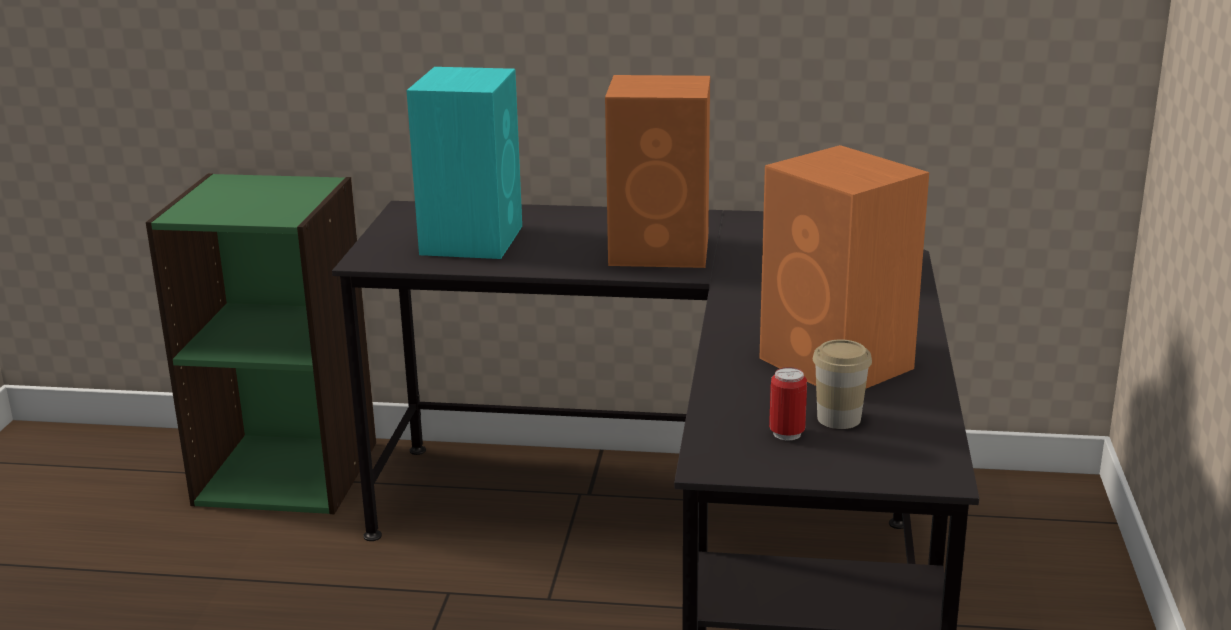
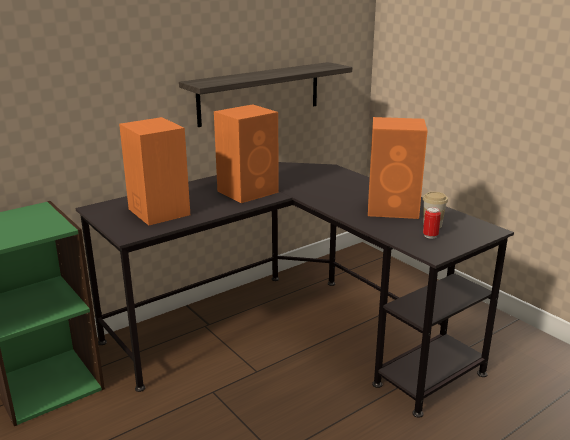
camera: 45 degrees left, 0 degrees up
turquoise speaker [406,67,522,259] -> orange speaker [119,117,190,225]
none -> shelf [179,62,352,127]

